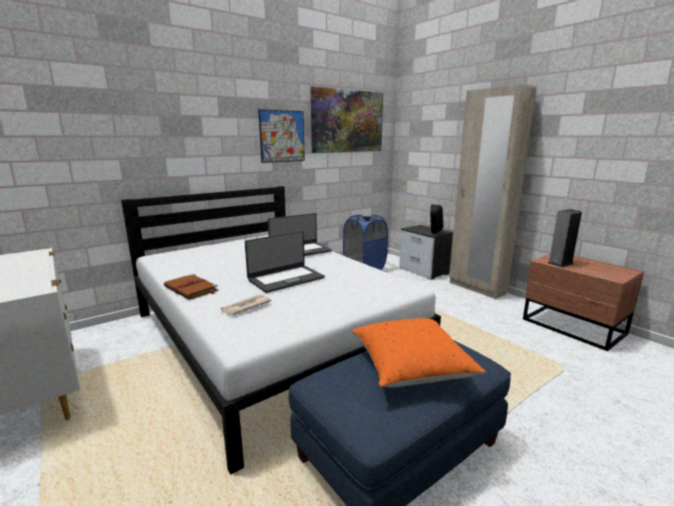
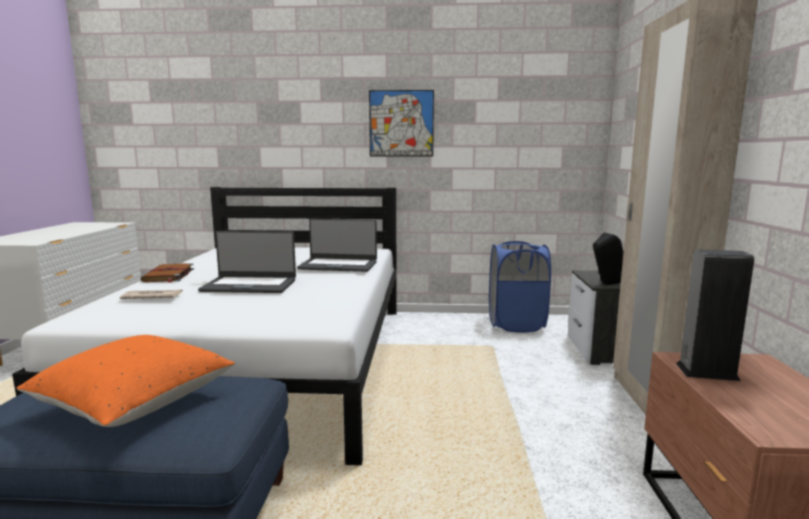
camera: 40 degrees right, 5 degrees down
picture [311,86,383,153] -> none

